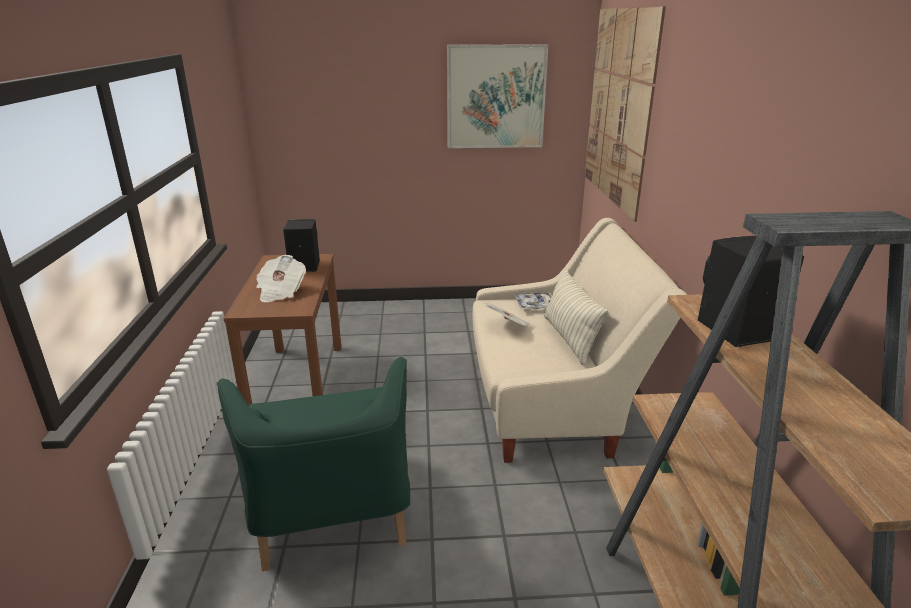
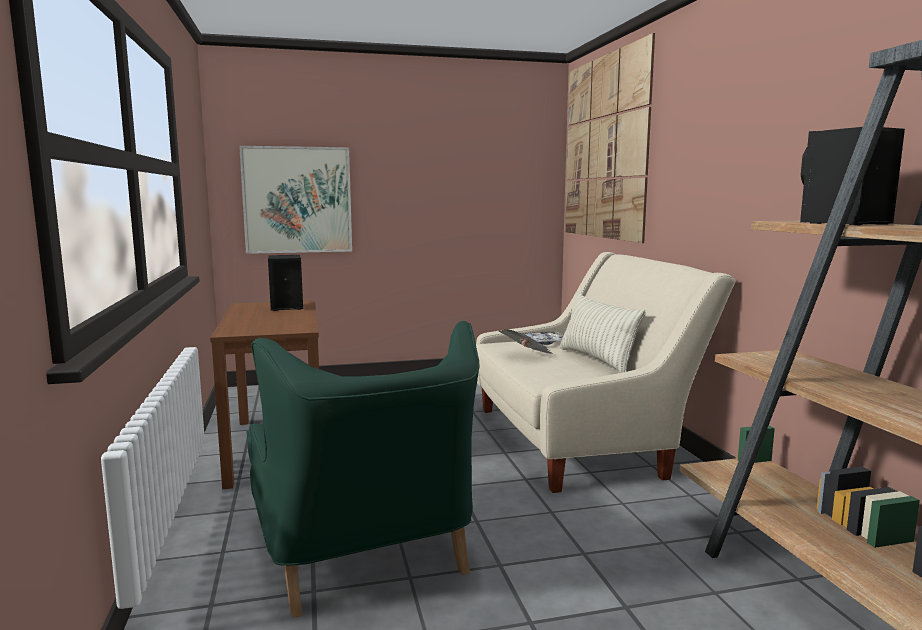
camera: 10 degrees left, 15 degrees down
newspaper [256,255,306,302] -> none
picture [447,45,548,148] -> picture moved to [239,146,352,254]

